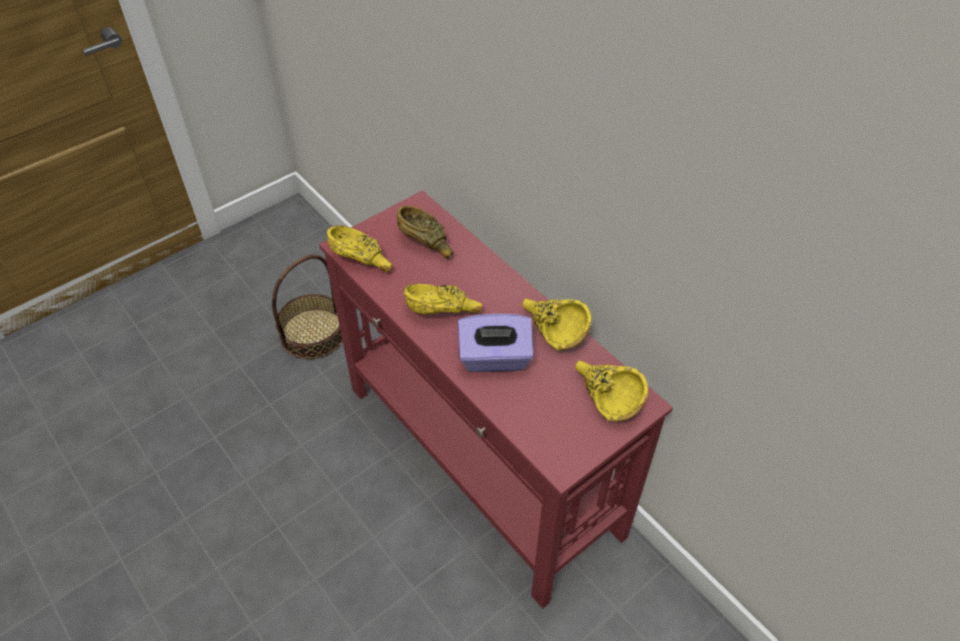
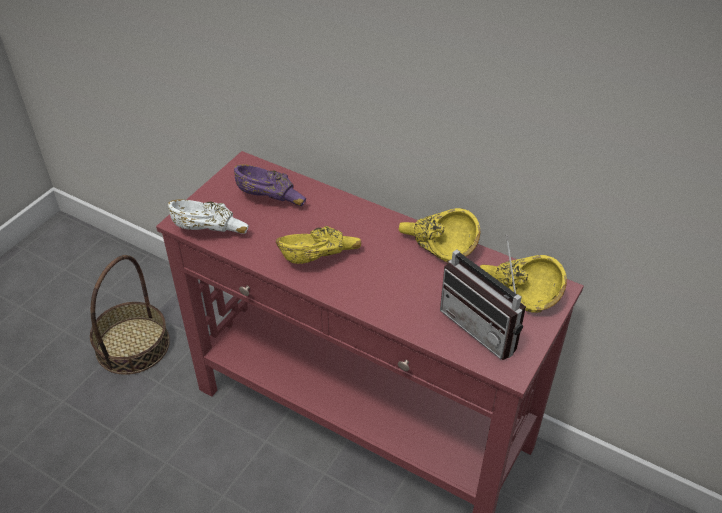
camera: 20 degrees left, 5 degrees down
yellow bowl [327,226,392,272] -> white bowl [168,199,249,234]
brown bowl [397,206,454,258] -> purple bowl [234,164,306,206]
purple tissue box [458,314,534,372] -> none
none -> radio [440,235,526,360]

